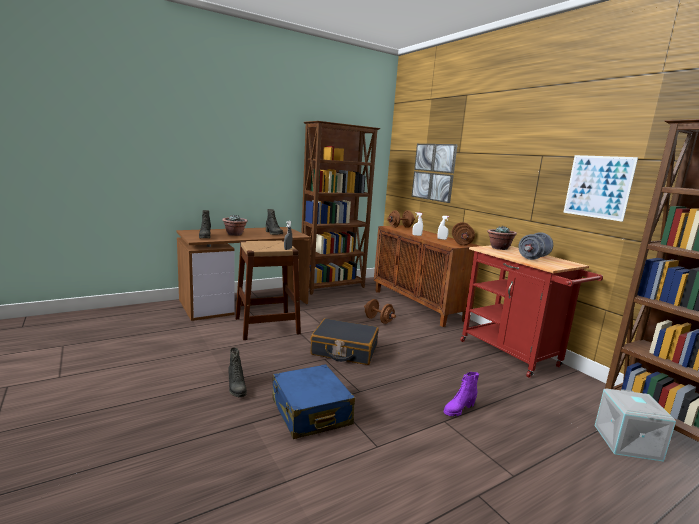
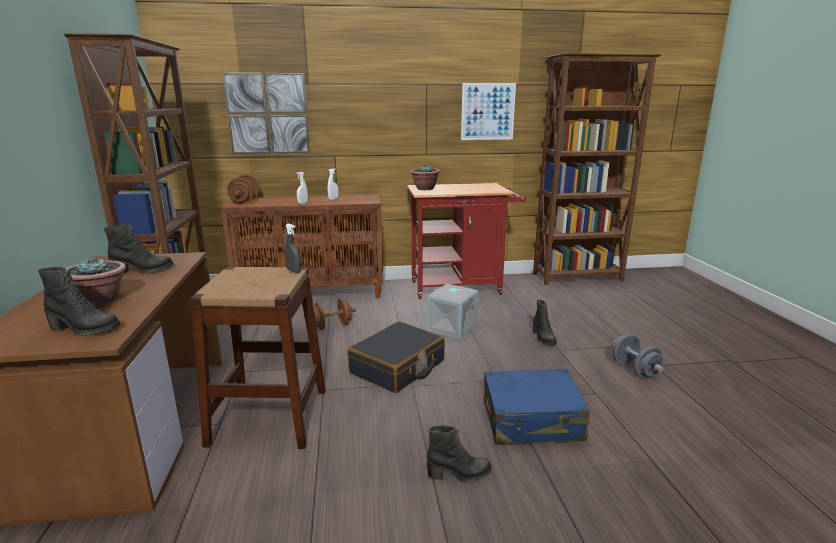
camera: 65 degrees left, 5 degrees up
purple boot [444,372,479,416] -> black boot [533,300,557,346]
brown dumbbell [452,222,475,245] -> none
grey dumbbell [518,232,553,260] -> grey dumbbell moved to [613,334,664,378]
grey storage box [595,389,676,462] -> grey storage box moved to [428,284,478,339]

